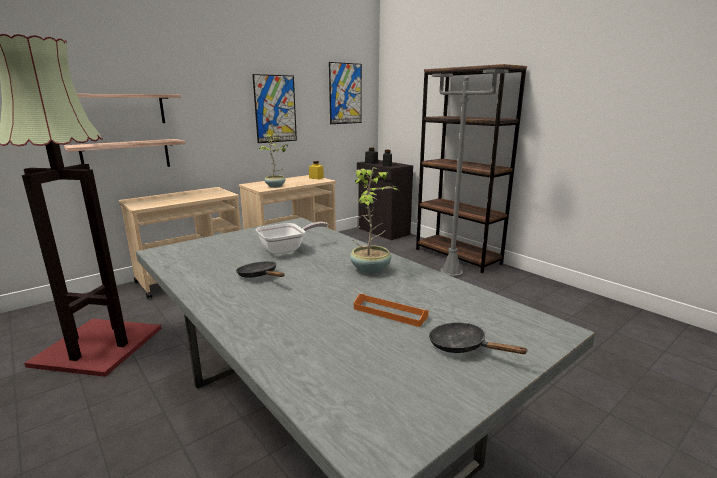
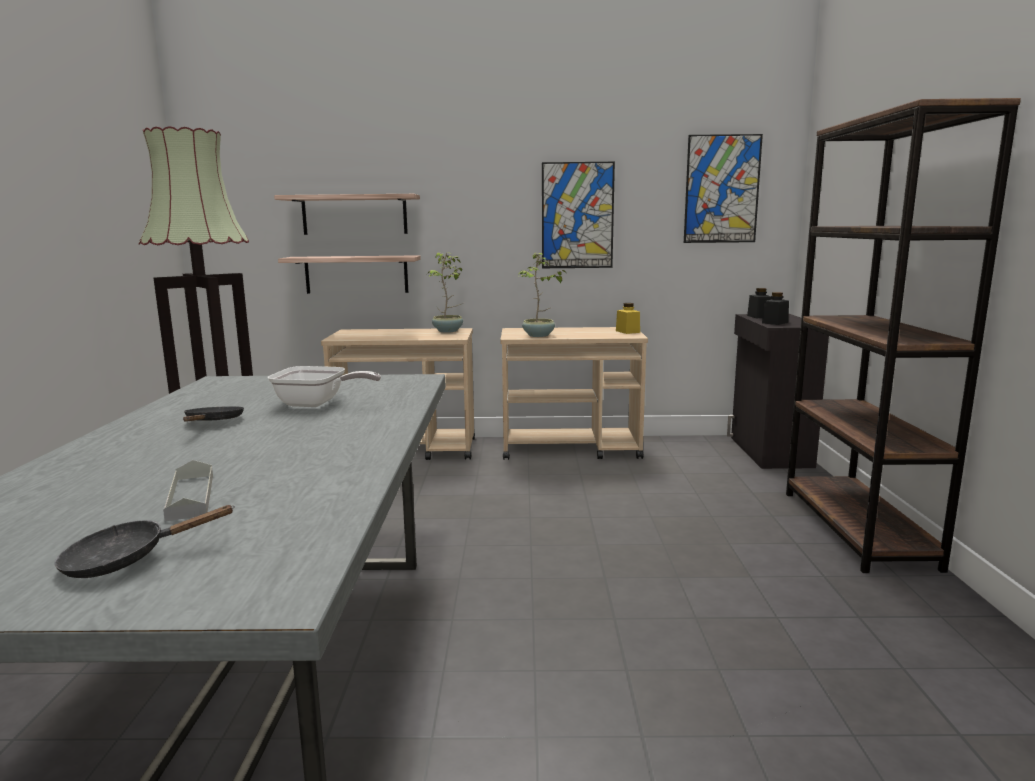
camera: 40 degrees right, 5 degrees down
potted plant [350,167,401,274] -> potted plant moved to [427,252,465,333]
orange tray [354,294,429,327] -> grey tray [163,460,213,521]
black frying pan [429,323,528,354] -> black frying pan turned 105 degrees counterclockwise [54,505,235,578]
grey floor lamp [432,69,508,278] -> none

